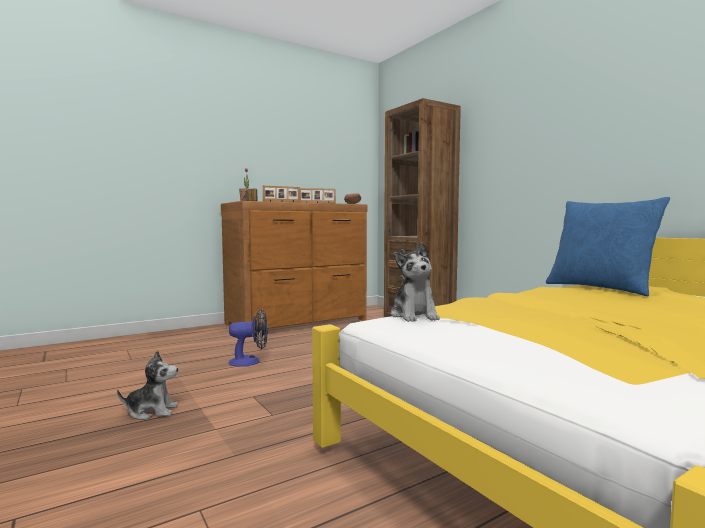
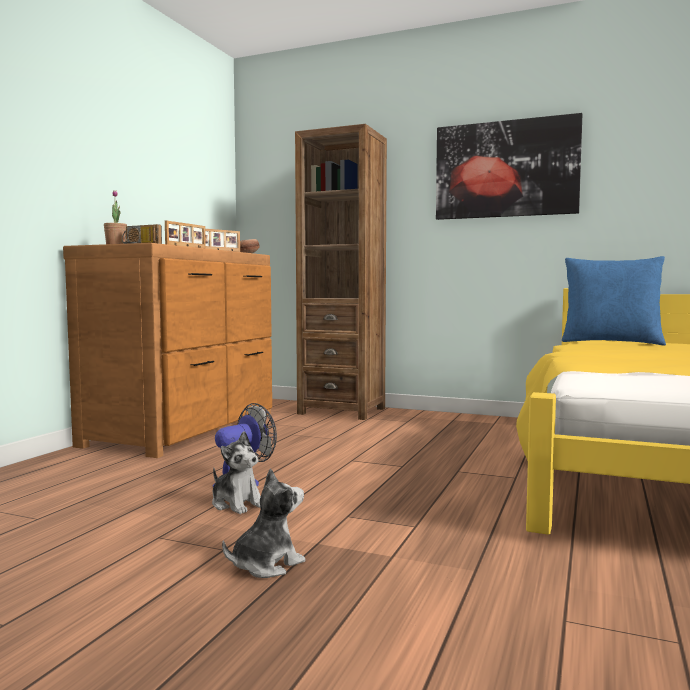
camera: 35 degrees left, 0 degrees up
plush toy [391,242,440,322] -> plush toy moved to [212,431,261,514]
none -> picture [436,113,582,220]

